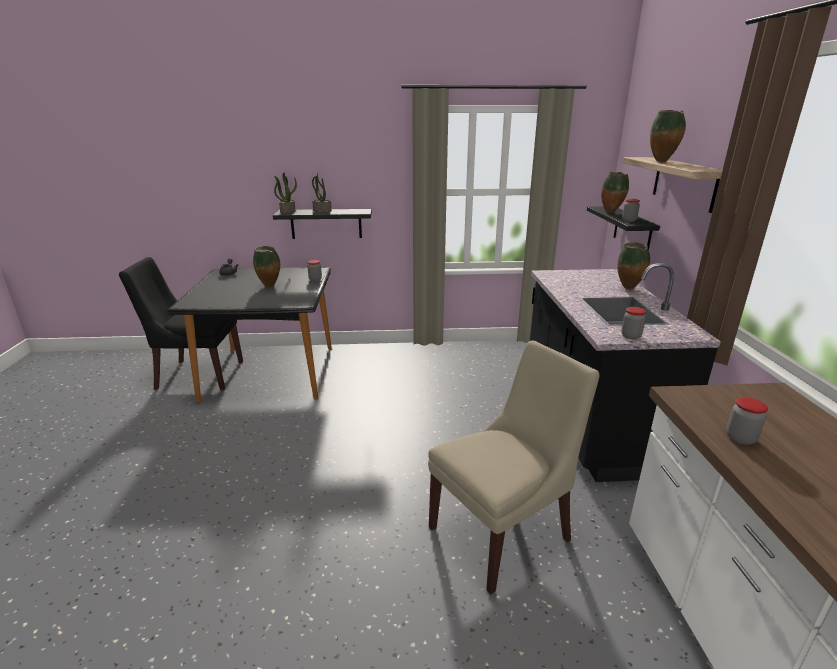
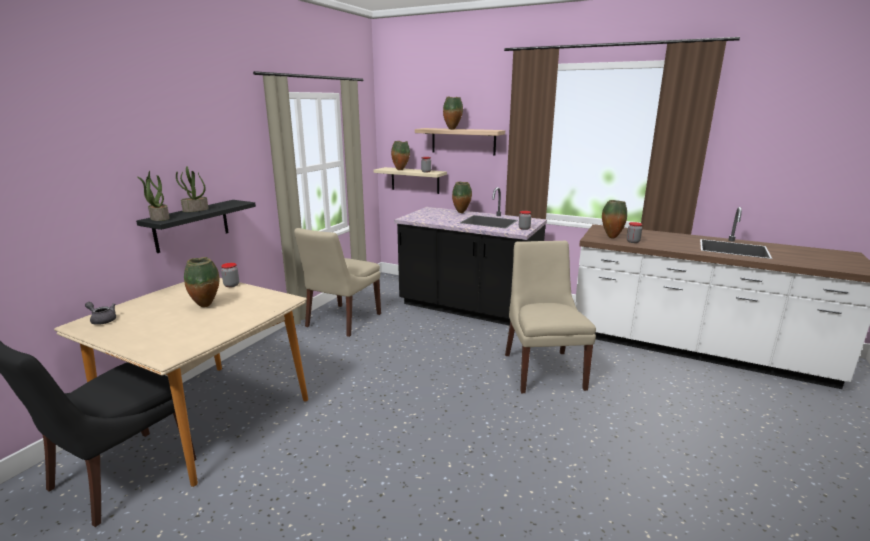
camera: 60 degrees left, 5 degrees down
black dining table [167,267,332,402] -> beige dining table [54,278,308,487]
black shelf [587,206,660,250] -> beige shelf [373,167,447,194]
none -> beige chair [294,228,381,337]
none -> vase [602,200,627,238]

